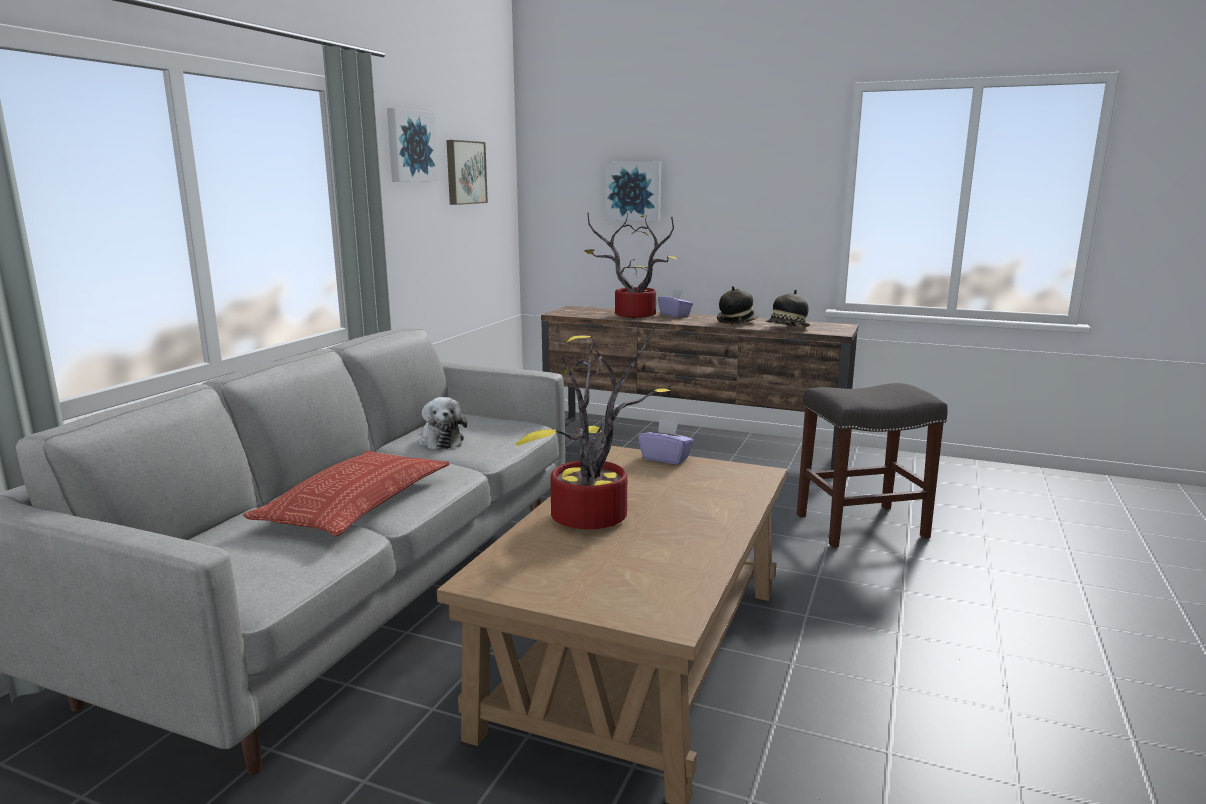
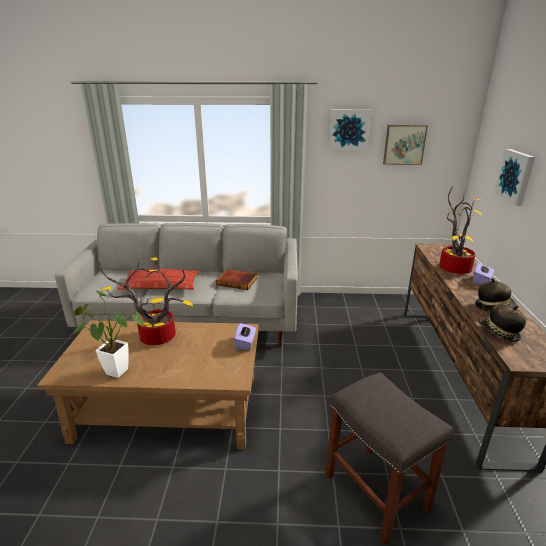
camera: 70 degrees right, 10 degrees up
plush toy [418,397,467,450] -> book [216,269,257,290]
none -> potted plant [73,291,143,378]

